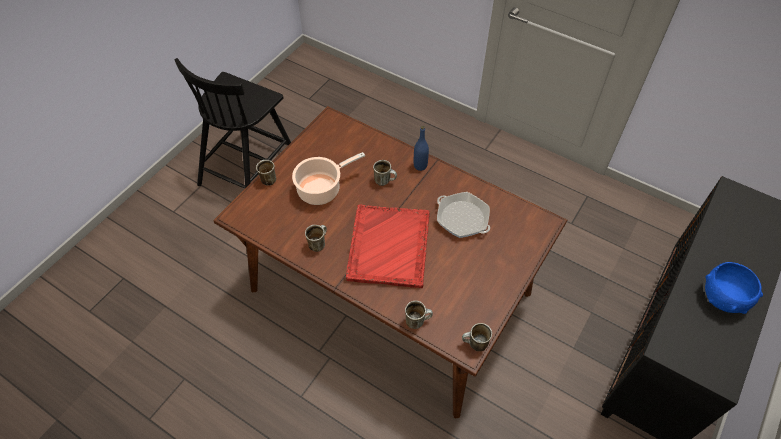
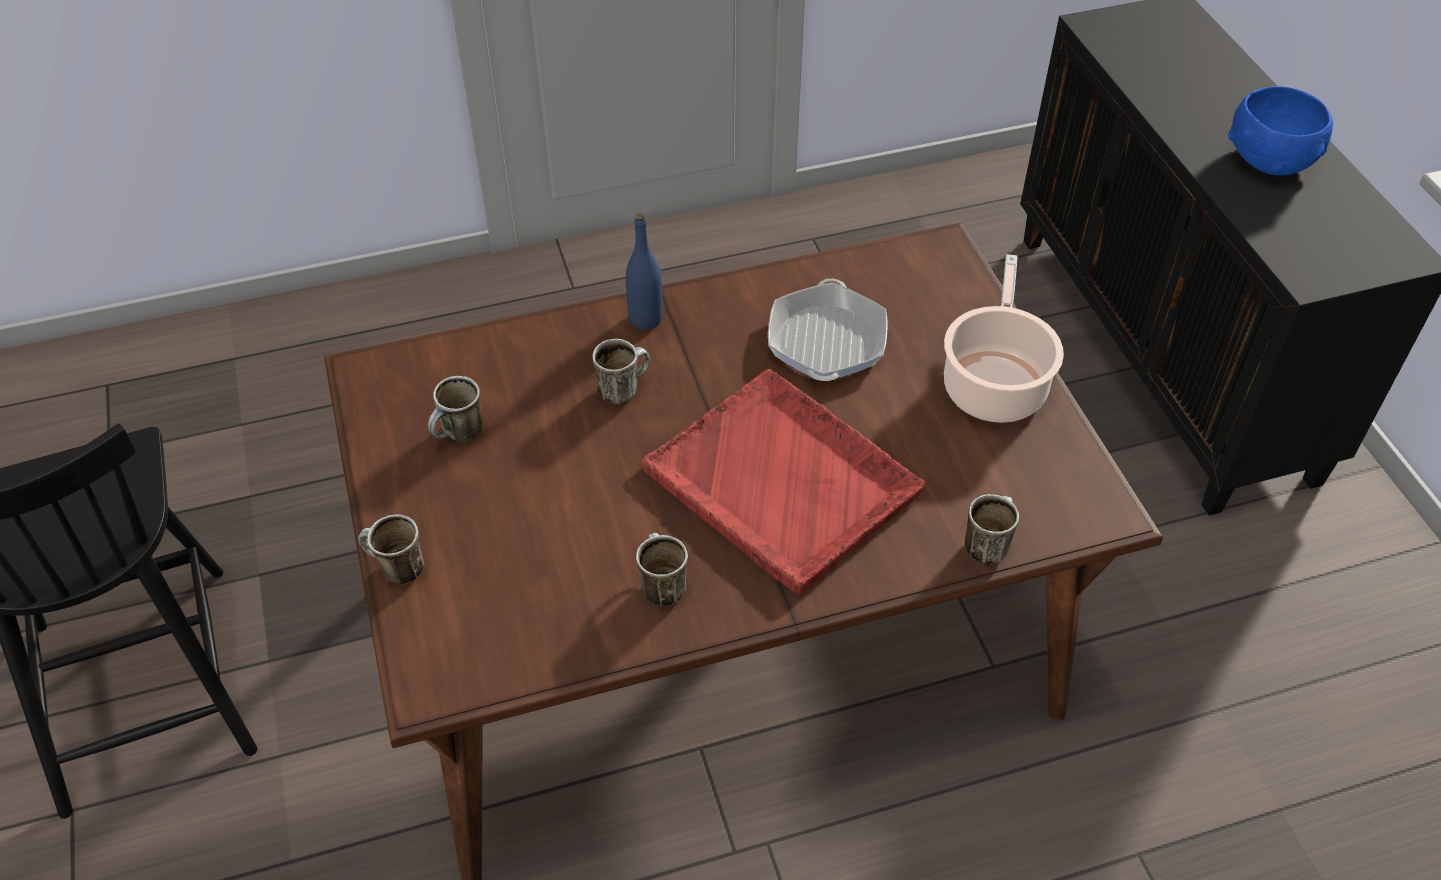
camera: 50 degrees left, 5 degrees down
cooking pot [292,152,365,205] -> cooking pot moved to [944,254,1064,423]
frying pan [437,192,490,238] -> frying pan turned 75 degrees counterclockwise [768,279,888,381]
mug [462,323,492,351] -> mug moved to [428,376,482,442]

